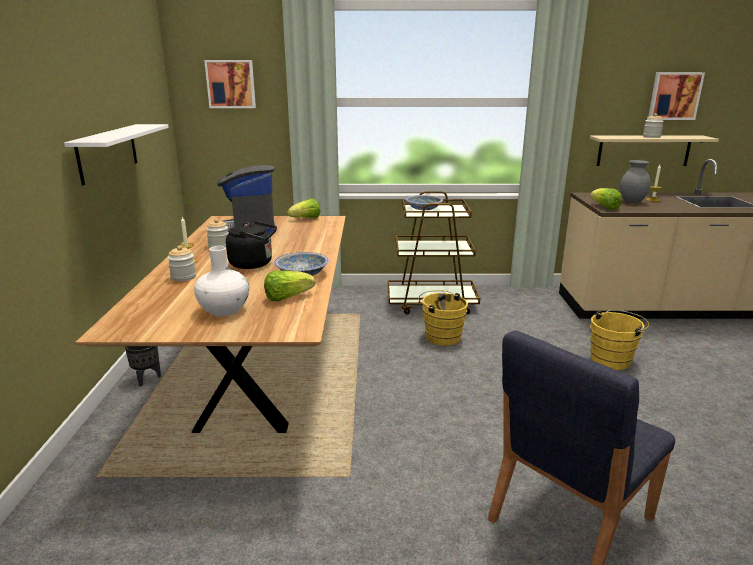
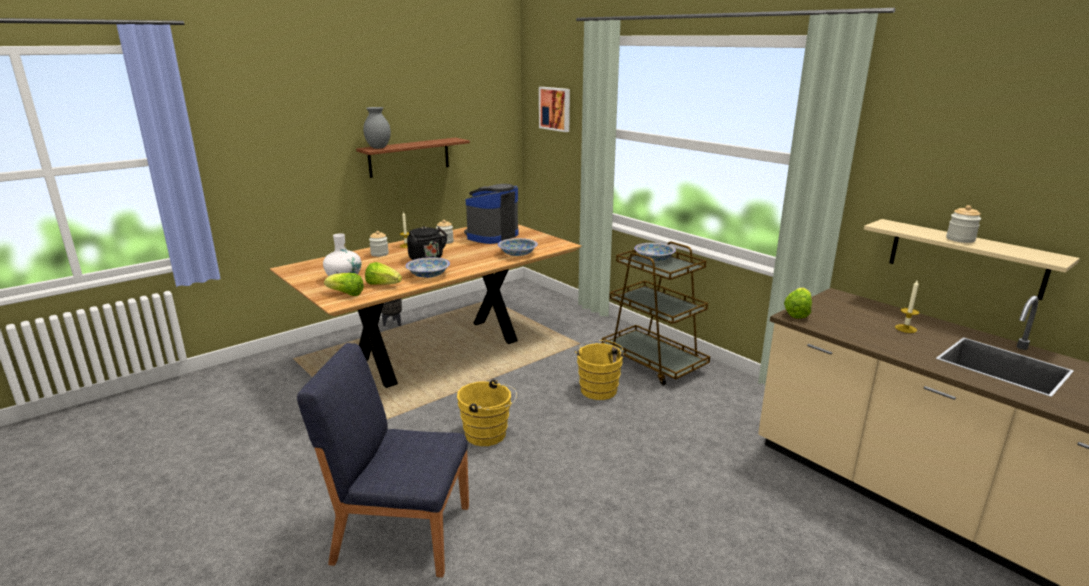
camera: 50 degrees right, 0 degrees up
white shelf [64,124,169,186] -> brown shelf [356,137,470,178]
lettuce [287,199,320,218] -> lettuce moved to [324,273,364,296]
yellow bucket [590,310,649,370] -> yellow bucket moved to [457,379,517,446]
grey vase [620,160,651,204] -> grey vase moved to [363,107,391,149]
picture [648,72,705,120] -> none
none -> bowl [498,238,538,256]

